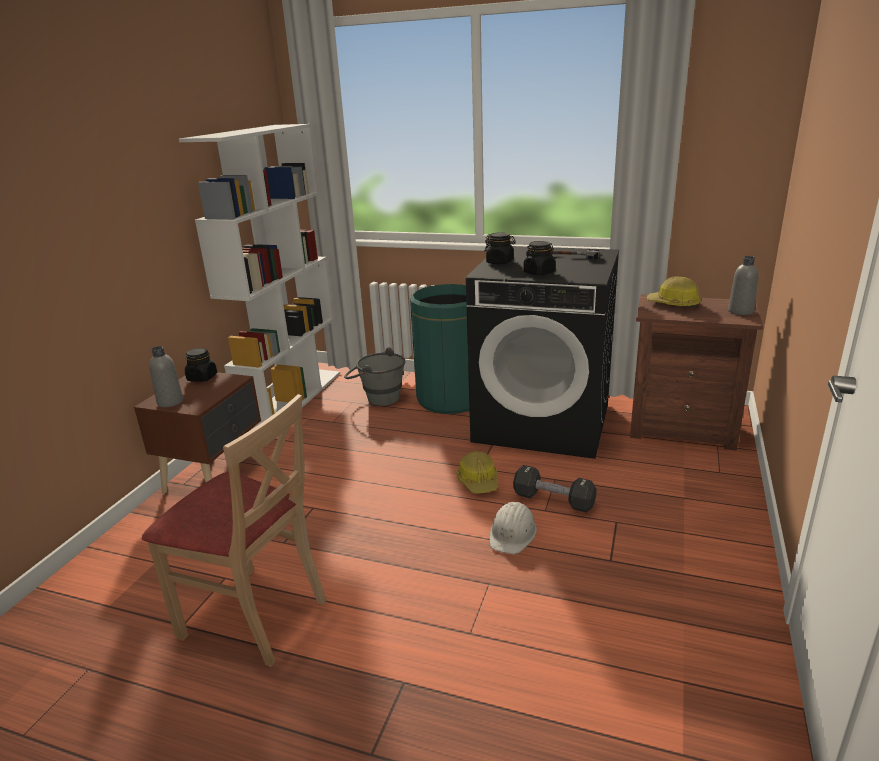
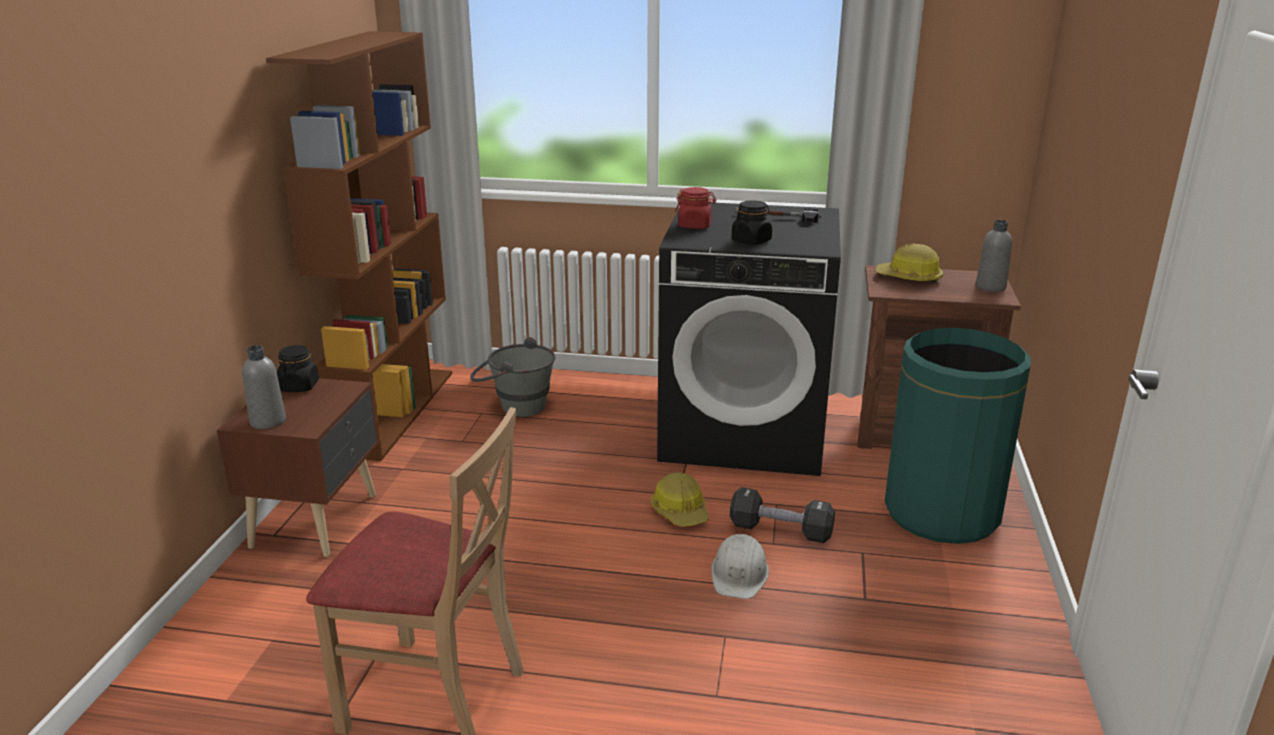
camera: 10 degrees left, 0 degrees up
white bookcase [179,124,340,429] -> brown bookcase [266,31,452,461]
green trash can [410,284,470,414] -> green trash can moved to [885,328,1031,544]
black jar [484,232,516,264] -> red jar [675,187,717,229]

